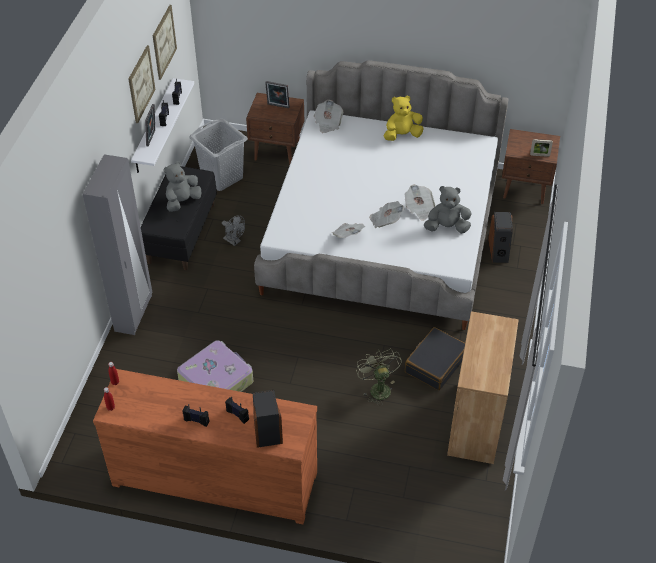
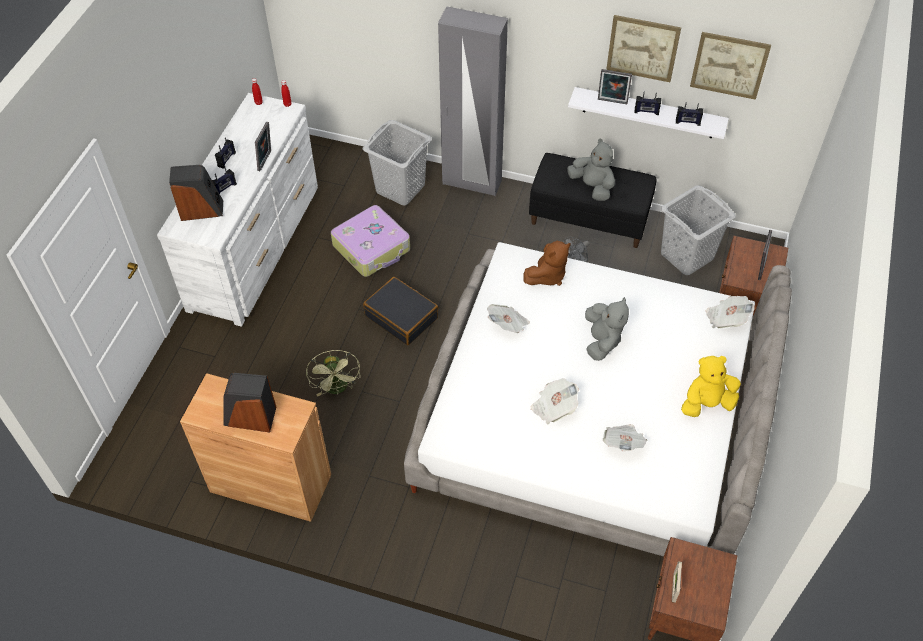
camera: 95 degrees right, 5 degrees up
orange dresser [93,369,317,524] -> white dresser [157,93,318,327]
green fan [356,349,402,406] -> green fan turned 90 degrees clockwise [306,350,360,397]
newspaper [369,201,404,228] -> newspaper moved to [602,424,647,451]
yellow plush toy [384,96,424,141] -> yellow plush toy turned 90 degrees counterclockwise [681,356,741,417]
black suitcase [405,327,465,391] -> black suitcase moved to [363,277,438,345]
grey plush toy [424,186,472,234] -> grey plush toy moved to [585,297,629,361]
speaker [488,212,513,263] -> speaker moved to [224,373,276,433]
none -> picture frame [255,121,271,171]
none -> grey laundry basket [363,120,432,205]
none -> brown plush toy [523,240,571,286]

